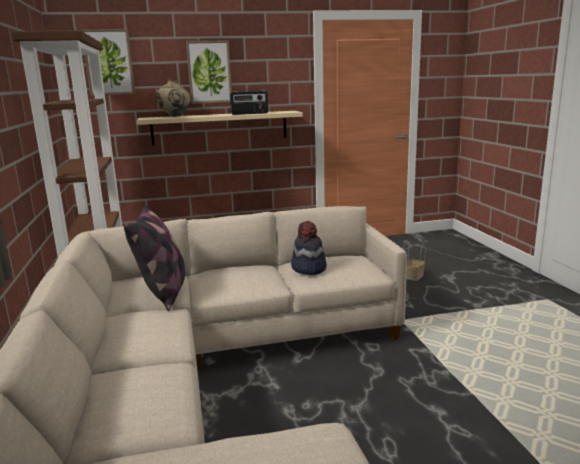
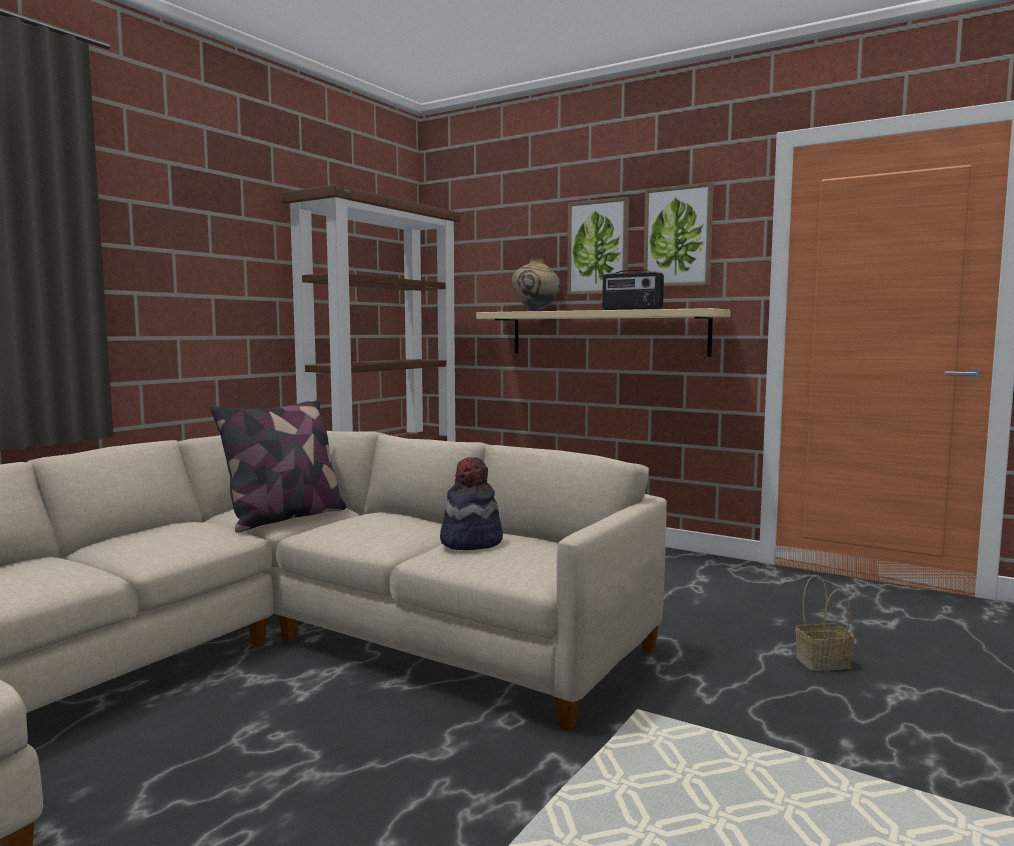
camera: 45 degrees right, 10 degrees down
picture [81,29,135,96] -> picture moved to [643,182,714,287]

